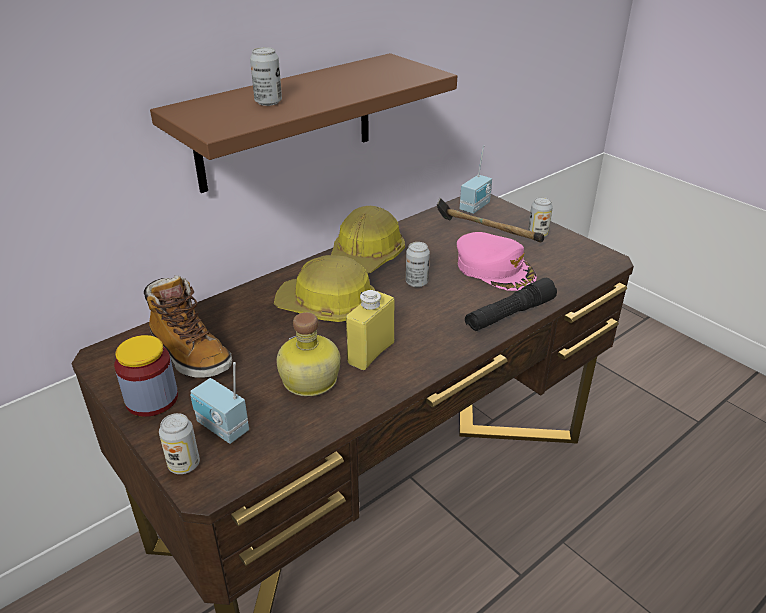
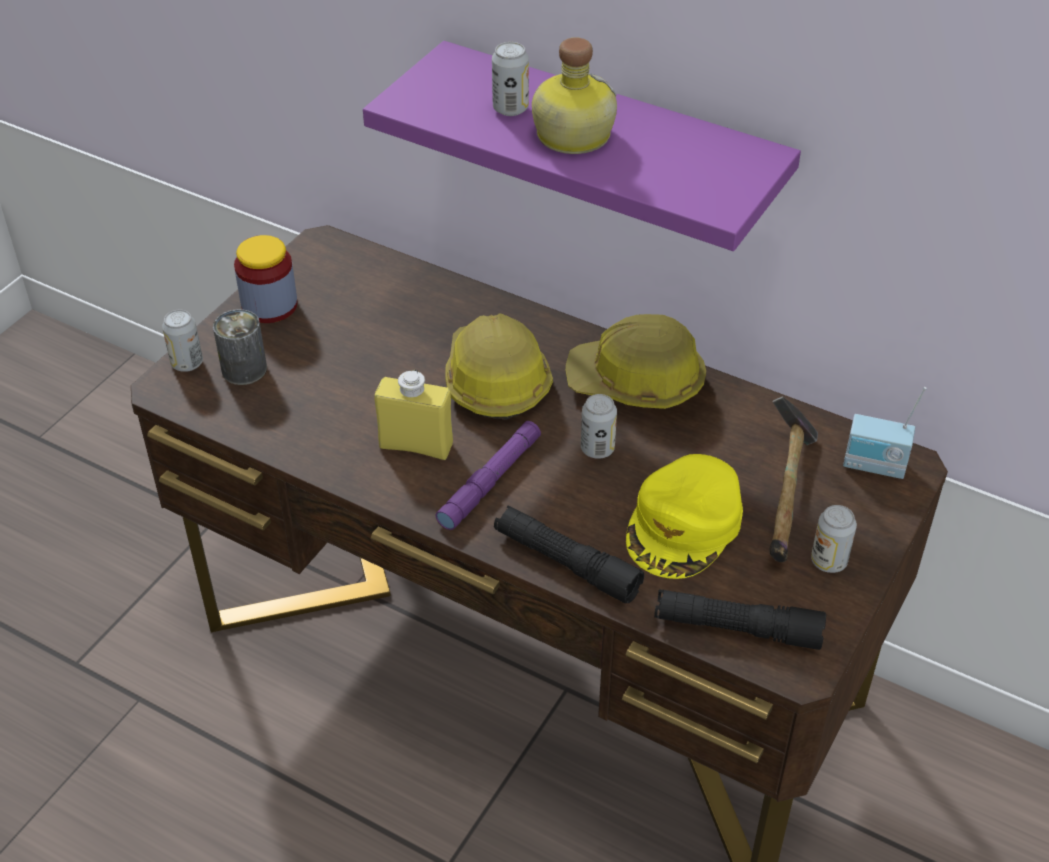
camera: 70 degrees right, 10 degrees up
boot [144,276,232,378] -> none
brown shelf [150,53,457,193] -> purple shelf [363,41,801,251]
radio [190,362,249,444] -> can [213,309,267,385]
bottle [276,312,340,396] -> bottle moved to [532,38,617,154]
pink cap [457,232,537,291] -> yellow cap [626,454,743,579]
none -> purple flashlight [436,421,541,530]
none -> black flashlight [654,590,826,650]

